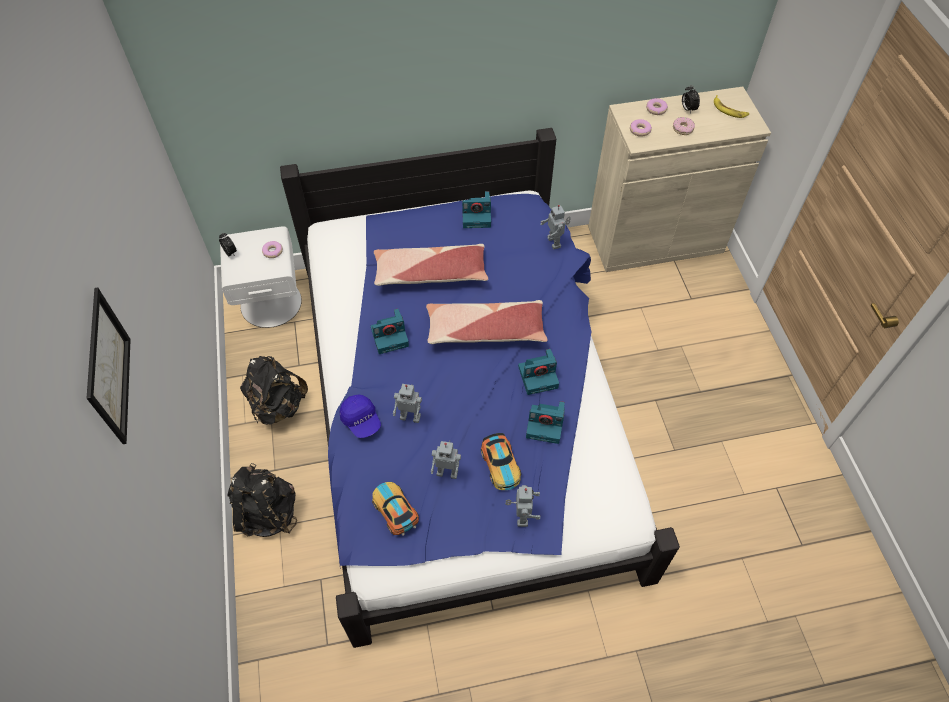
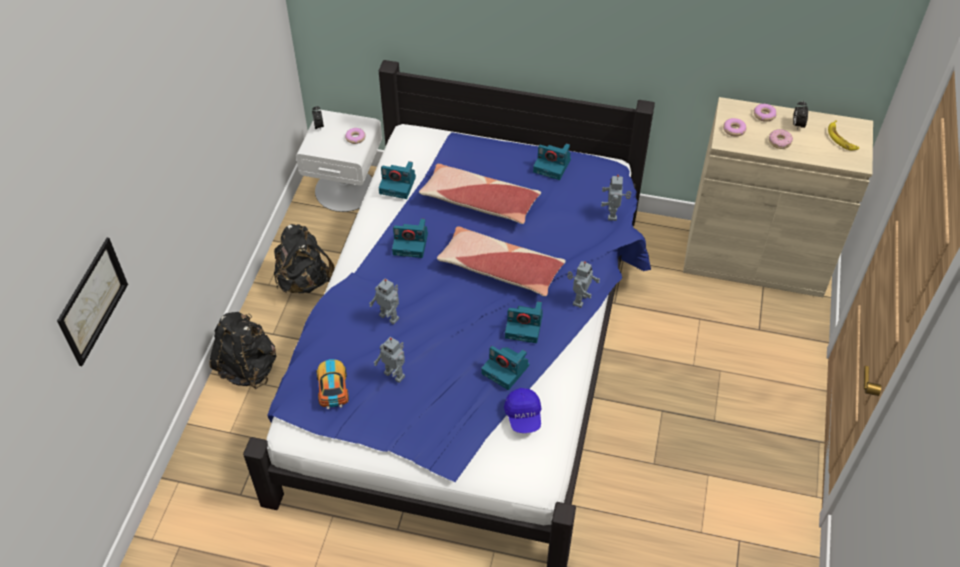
camera: 25 degrees right, 5 degrees down
picture [86,287,131,444] -> picture moved to [57,238,128,366]
blue cap [340,394,381,438] -> blue cap moved to [504,388,542,433]
toy car [481,433,521,490] -> none
toy robot [505,485,540,527] -> toy robot moved to [567,261,600,308]
none -> camera [379,161,416,199]

